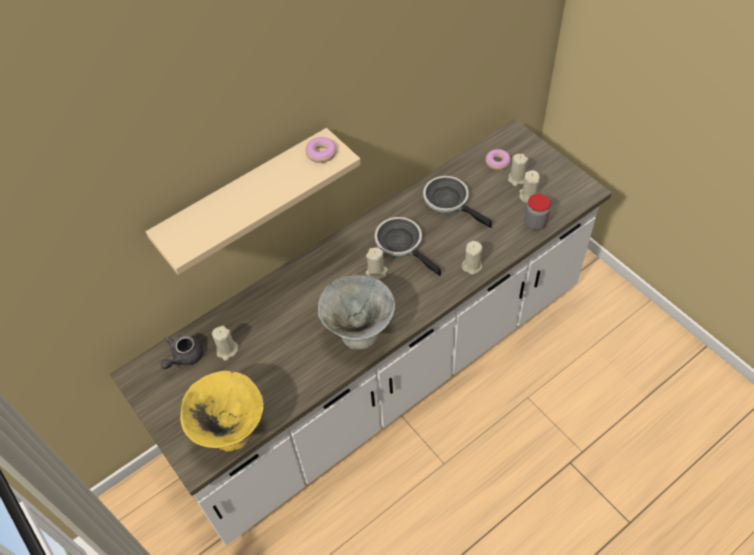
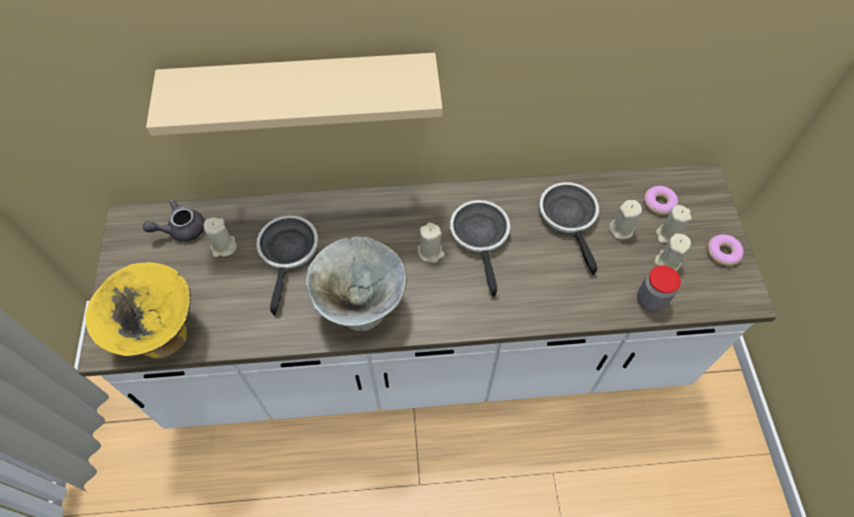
camera: 30 degrees right, 5 degrees up
donut [306,137,337,163] -> donut moved to [707,234,744,266]
beige candle [462,241,482,275] -> beige candle moved to [608,200,642,239]
none -> frying pan [256,215,318,316]

